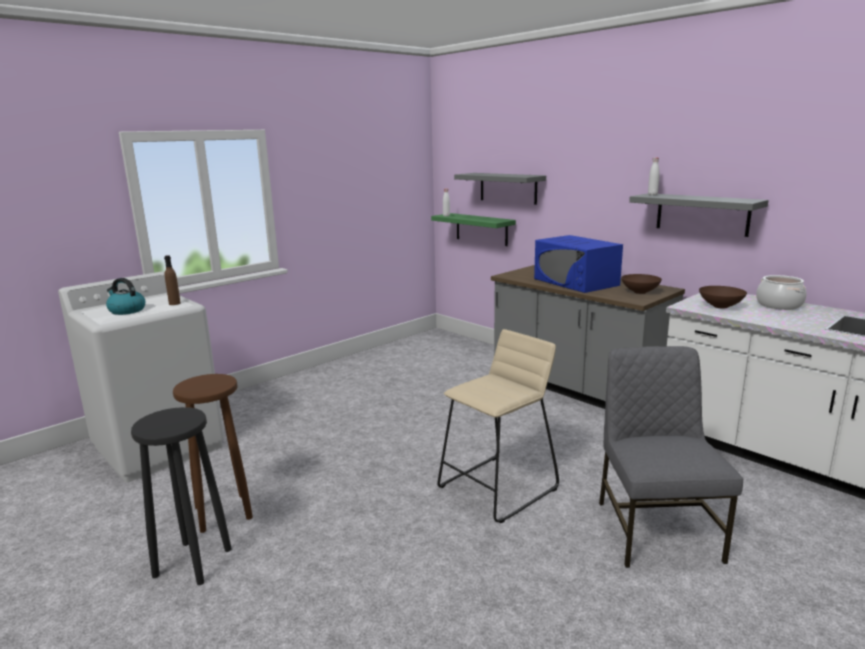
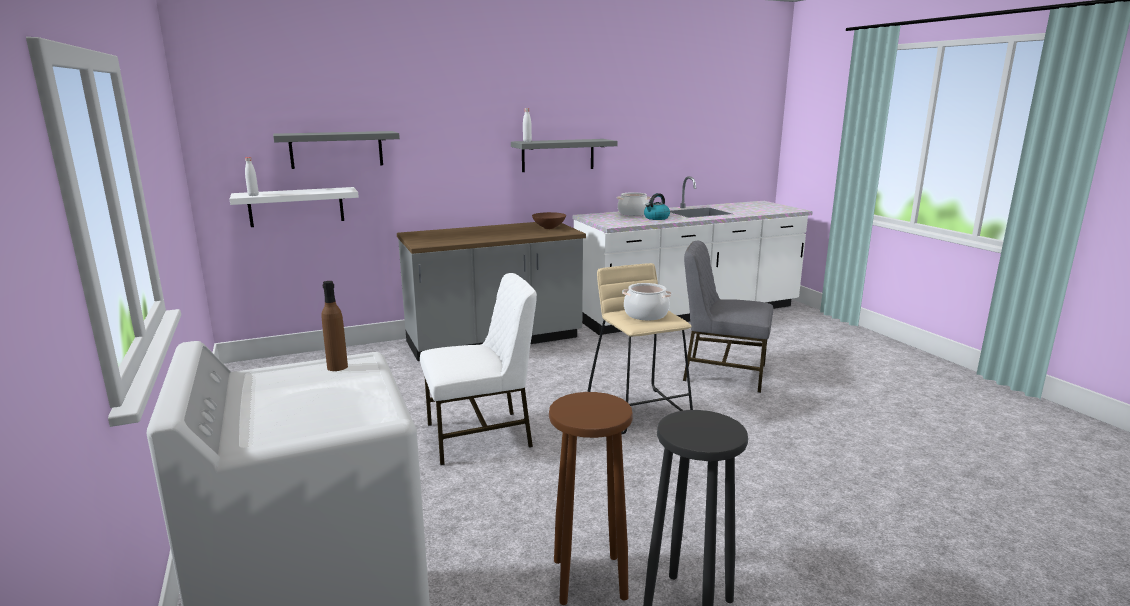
camera: 70 degrees left, 0 degrees up
kettle [106,278,145,315] -> kettle moved to [644,193,670,220]
green shelf [431,213,516,246] -> white shelf [230,187,359,227]
blue microwave [534,235,623,293] -> none
brown bowl [699,286,747,309] -> none
none -> white chair [420,273,537,465]
none -> cooking pot [622,283,672,320]

